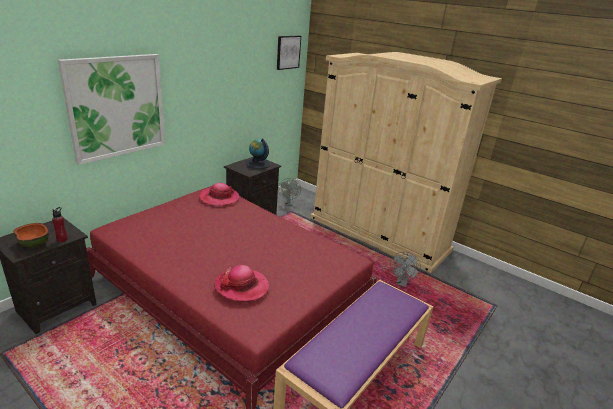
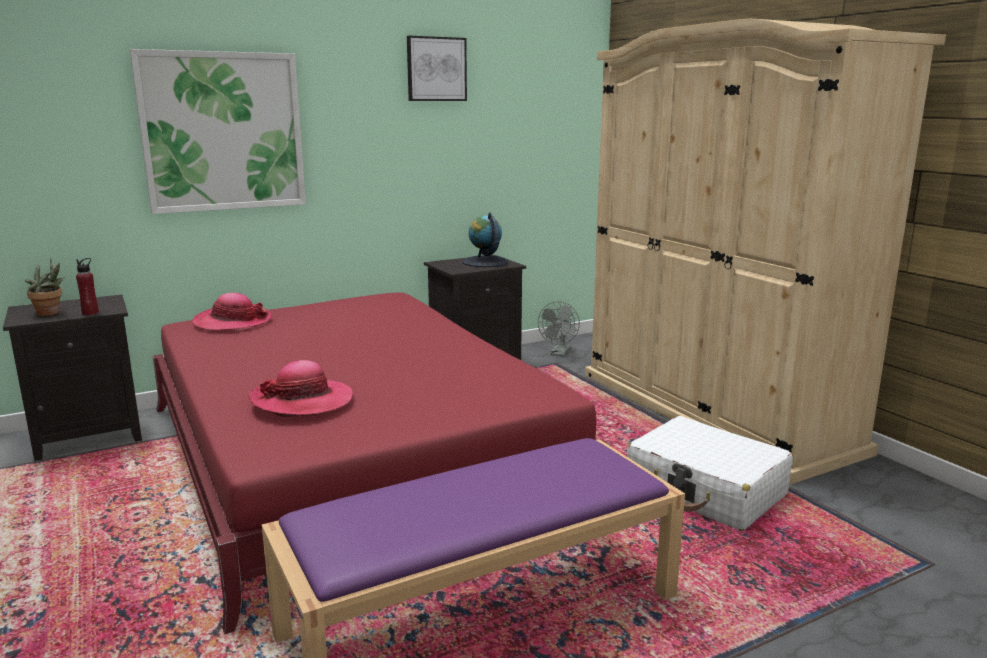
camera: 25 degrees right, 10 degrees down
bowl [13,223,49,248] -> potted plant [25,258,65,316]
hat [199,183,240,206] -> hat moved to [192,293,272,330]
picture [277,36,301,70] -> picture moved to [407,36,467,101]
grey fan [390,252,421,287] -> white suitcase [627,416,793,531]

